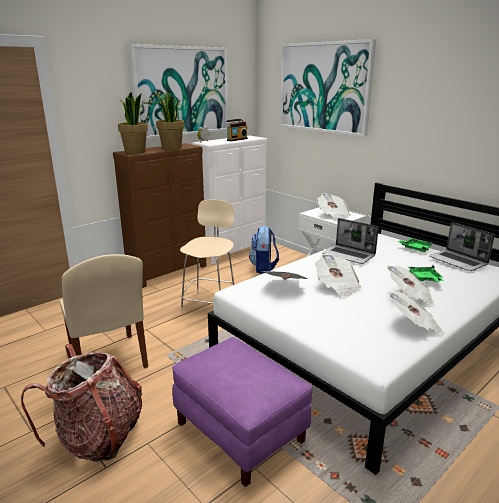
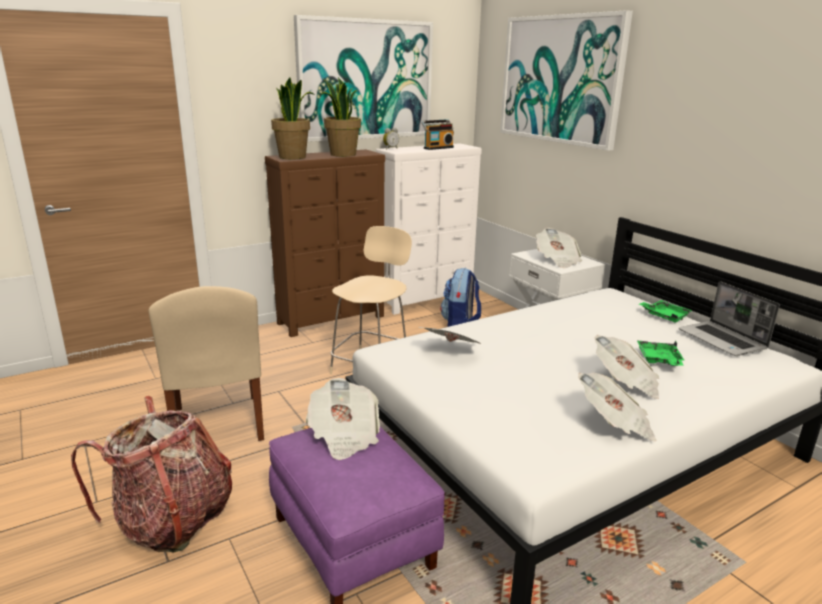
camera: 10 degrees right, 0 degrees up
newspaper [315,254,361,298] -> newspaper moved to [306,378,380,460]
laptop [322,218,379,264] -> none

